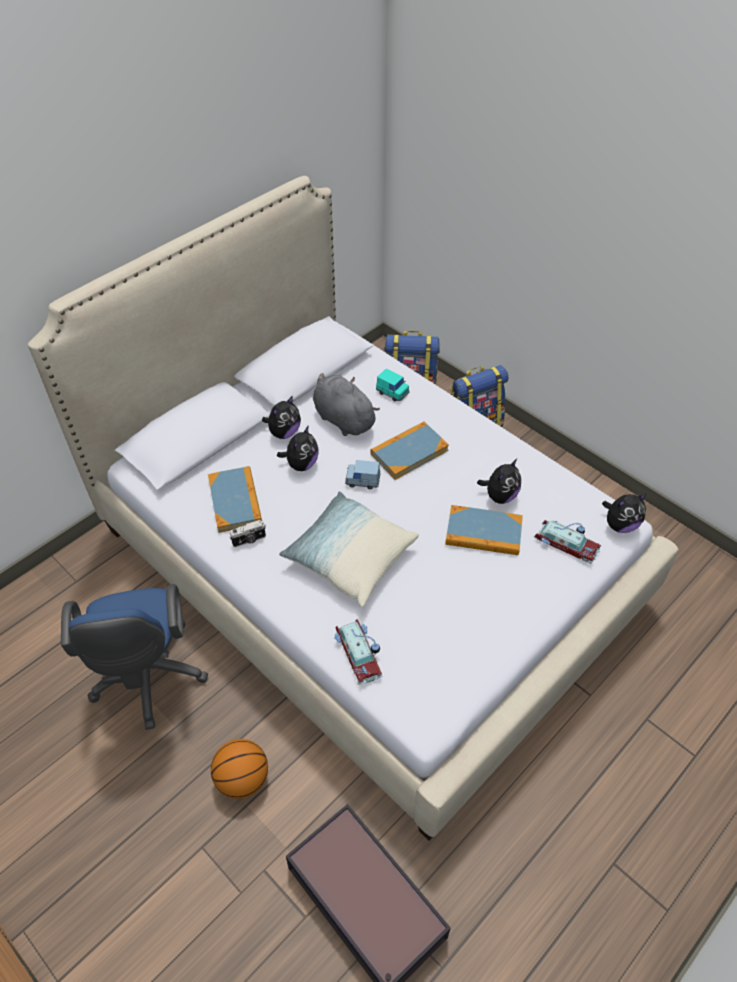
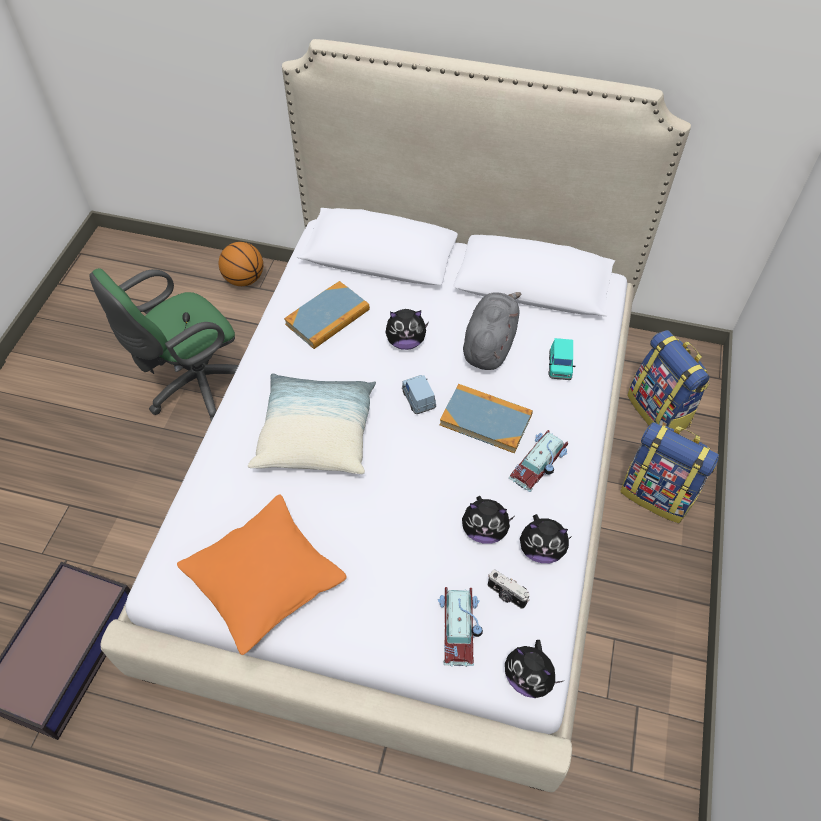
camera: 60 degrees right, 5 degrees up
blue office chair [61,584,208,730] -> green office chair [89,268,239,422]
basketball [211,739,268,799] -> basketball moved to [219,242,263,286]
camera [229,520,266,547] -> camera moved to [488,569,530,609]
plush toy [262,395,301,439] -> plush toy moved to [520,514,573,563]
toy car [334,619,382,685] -> toy car moved to [509,430,568,492]
book [445,505,523,555] -> none
none -> orange pillow [177,494,347,655]

